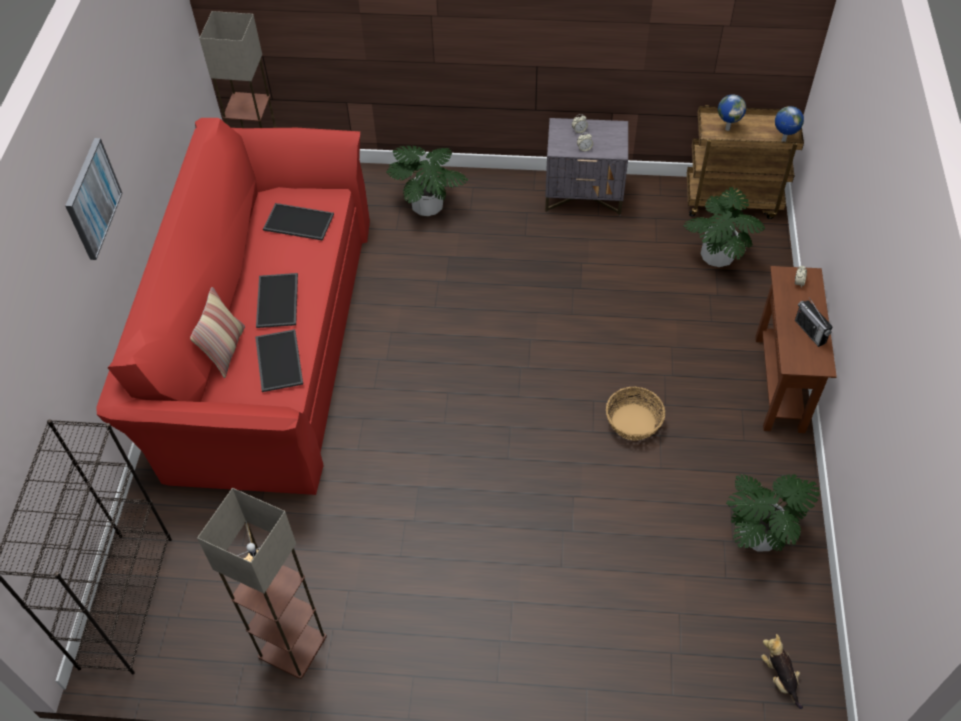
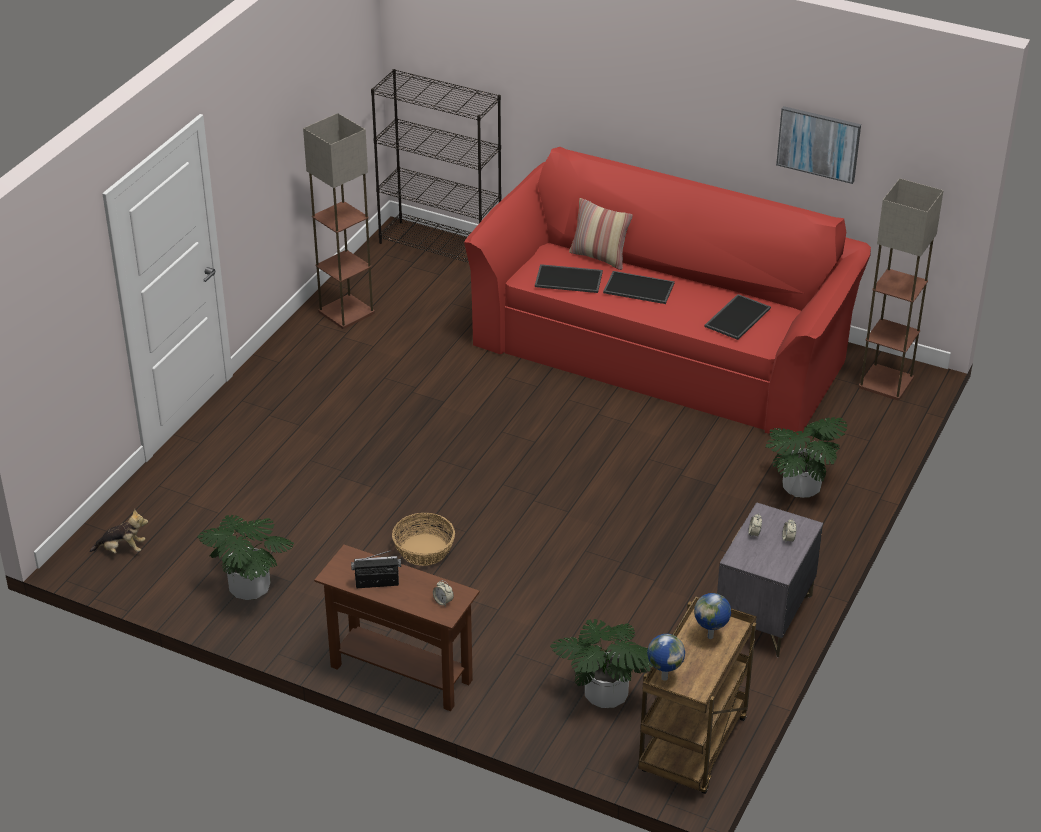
camera: 110 degrees right, 15 degrees down
picture [65,138,122,260] -> picture moved to [776,106,861,184]

